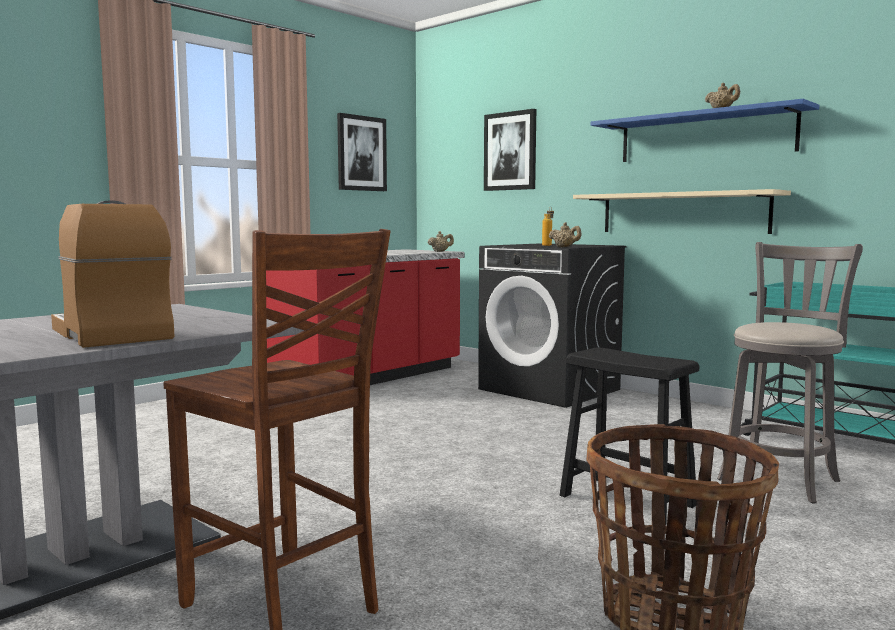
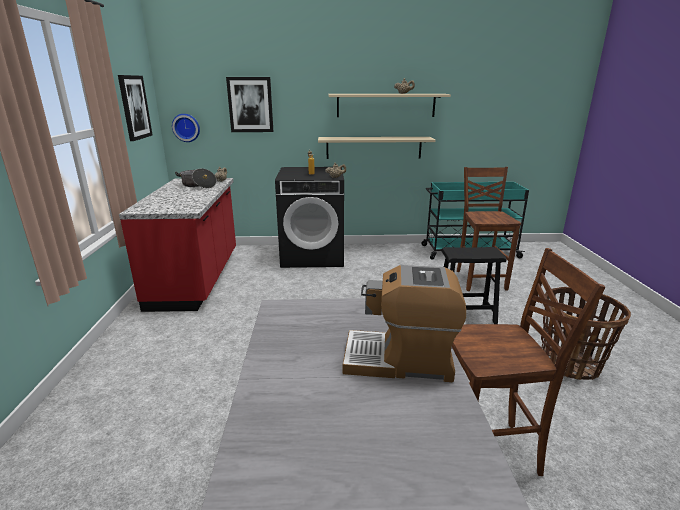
camera: 45 degrees left, 15 degrees up
blue shelf [591,99,819,162] -> beige shelf [329,94,451,117]
grey stool [717,242,863,503] -> brown chair [457,167,521,291]
none -> wall clock [172,114,200,142]
none -> cooking pot [175,168,217,188]

